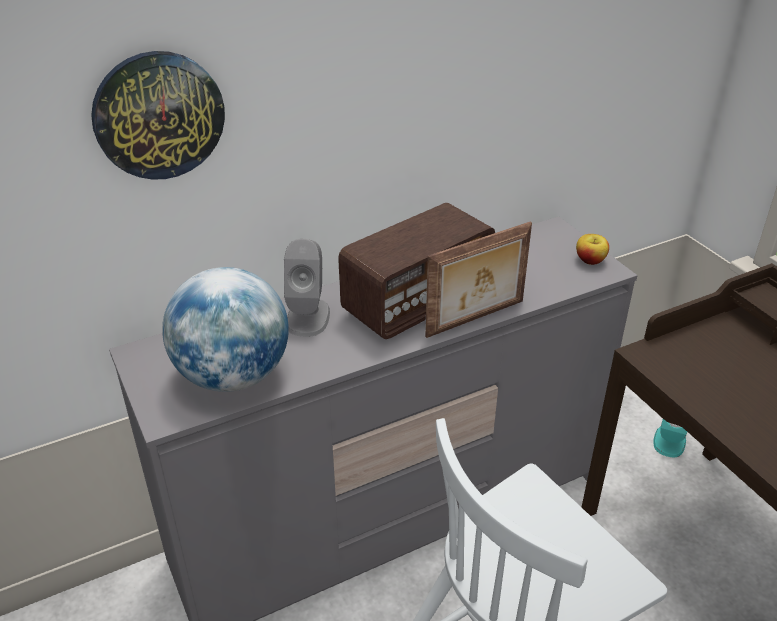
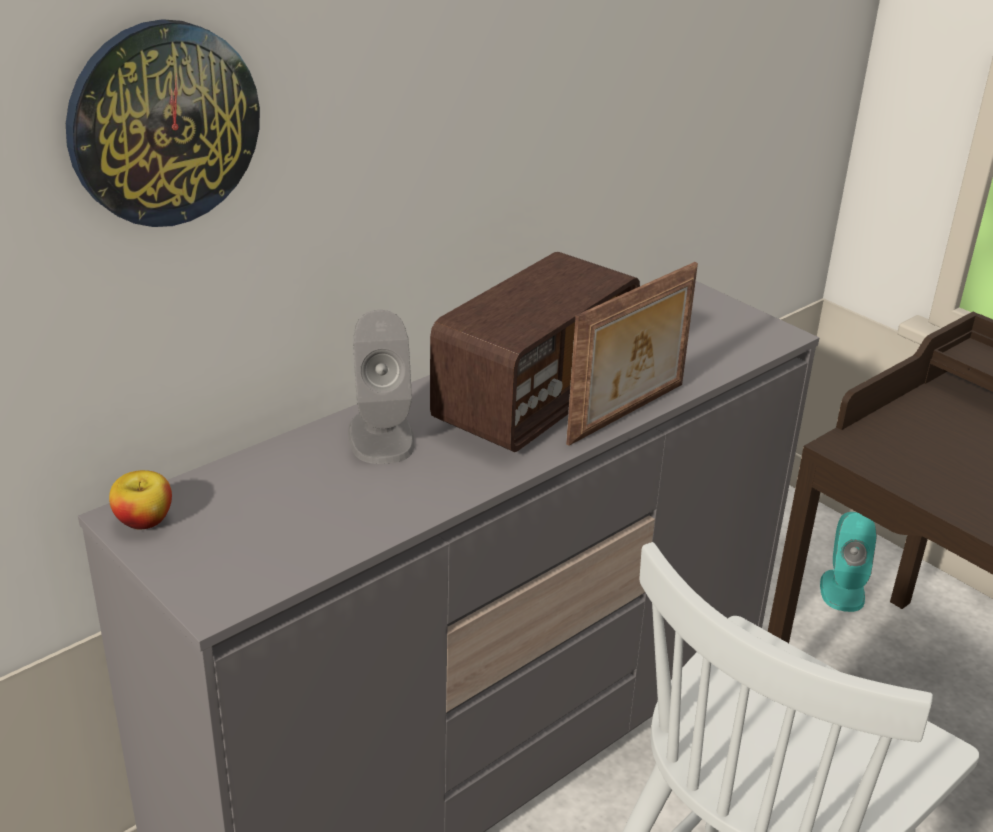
camera: 15 degrees left, 5 degrees down
globe [162,267,289,392] -> none
apple [576,234,609,265] -> apple moved to [109,470,172,529]

